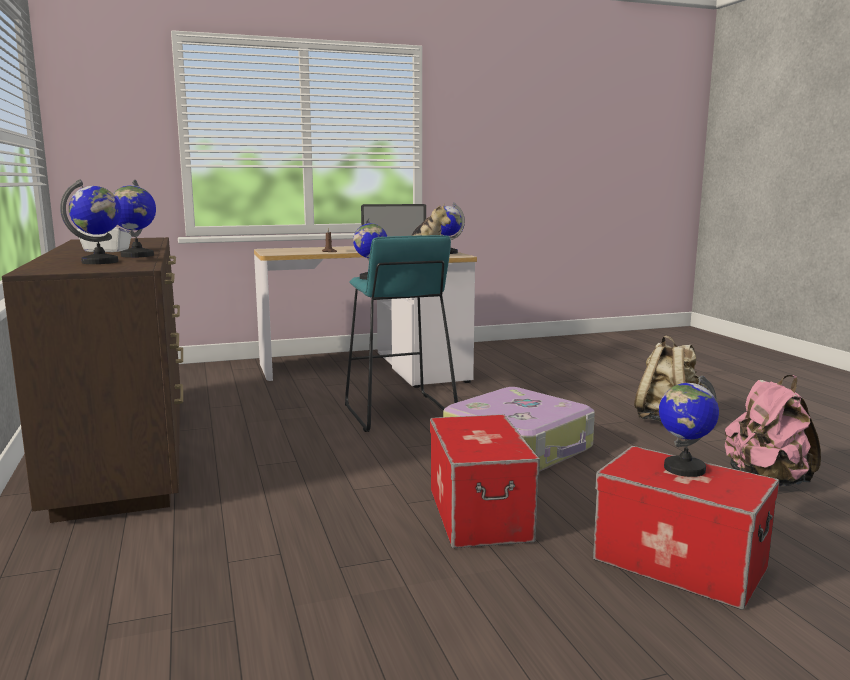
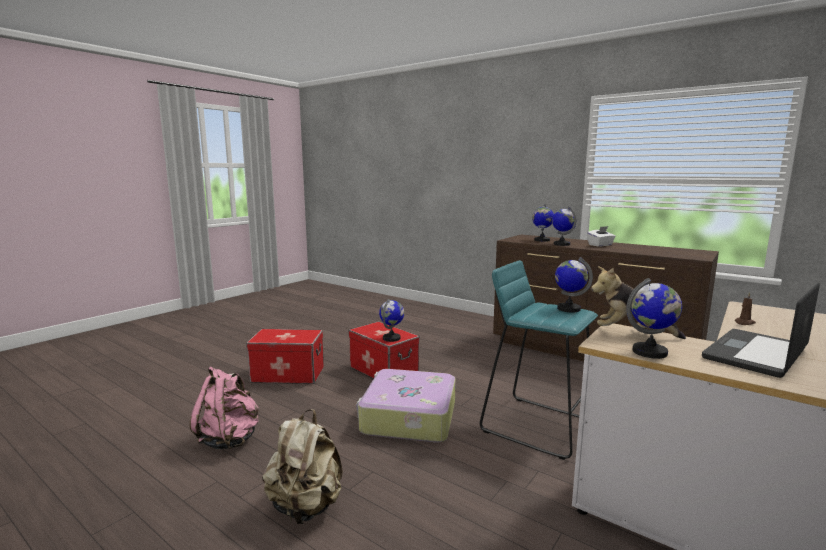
camera: 145 degrees right, 0 degrees up
globe [659,375,719,477] -> globe moved to [379,299,404,342]

